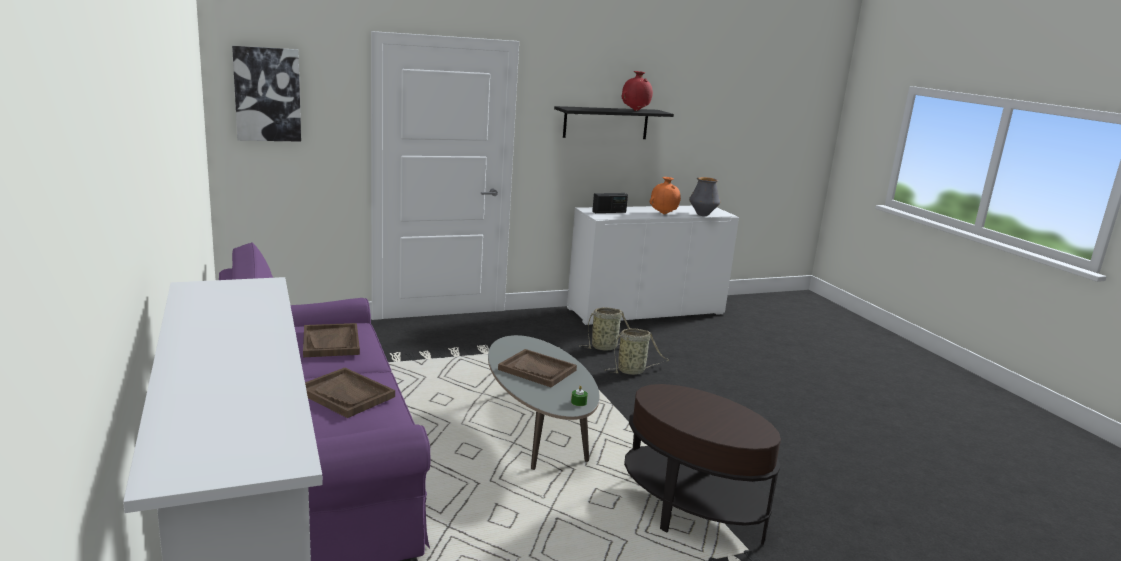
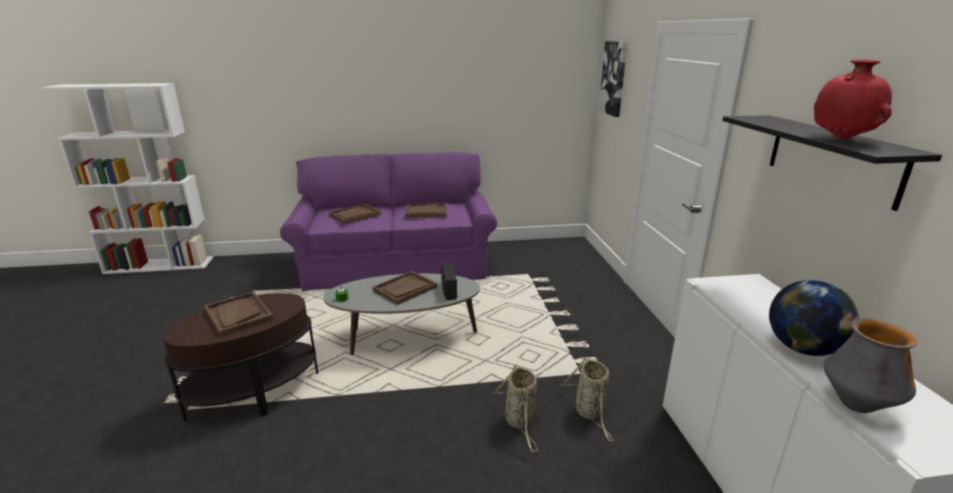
camera: 105 degrees right, 5 degrees up
radio [592,193,628,213] -> radio moved to [441,263,457,300]
orange vase [650,177,681,214] -> globe [769,280,859,356]
none -> brown tray [204,291,273,337]

